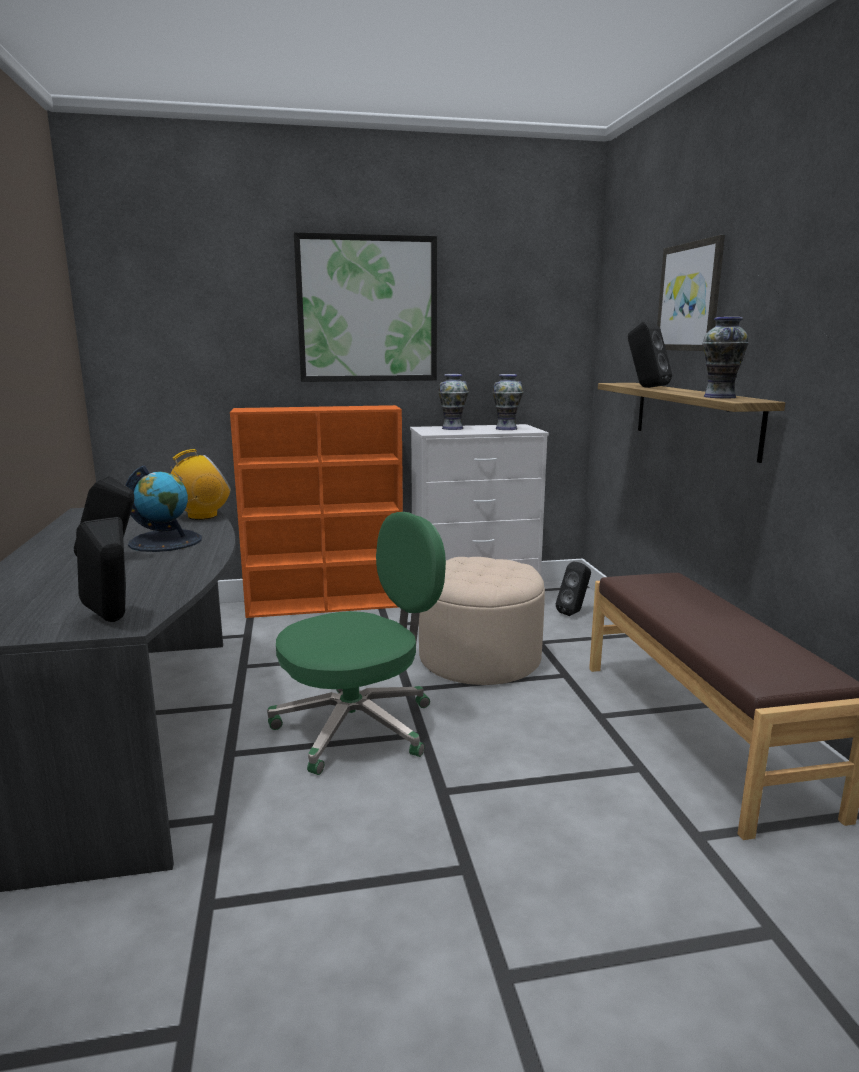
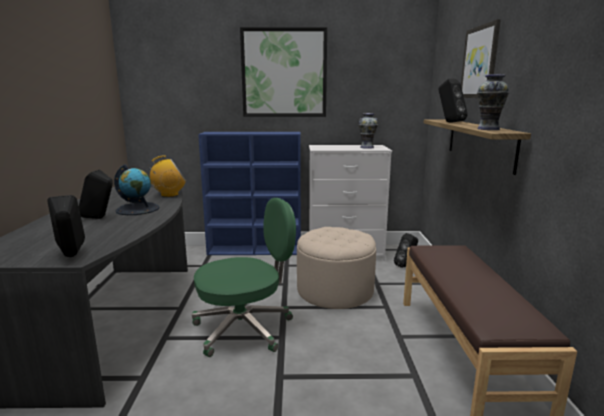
camera: 10 degrees right, 0 degrees up
orange bookcase [230,405,403,618] -> blue bookcase [198,132,301,255]
vase [438,374,469,430] -> none

